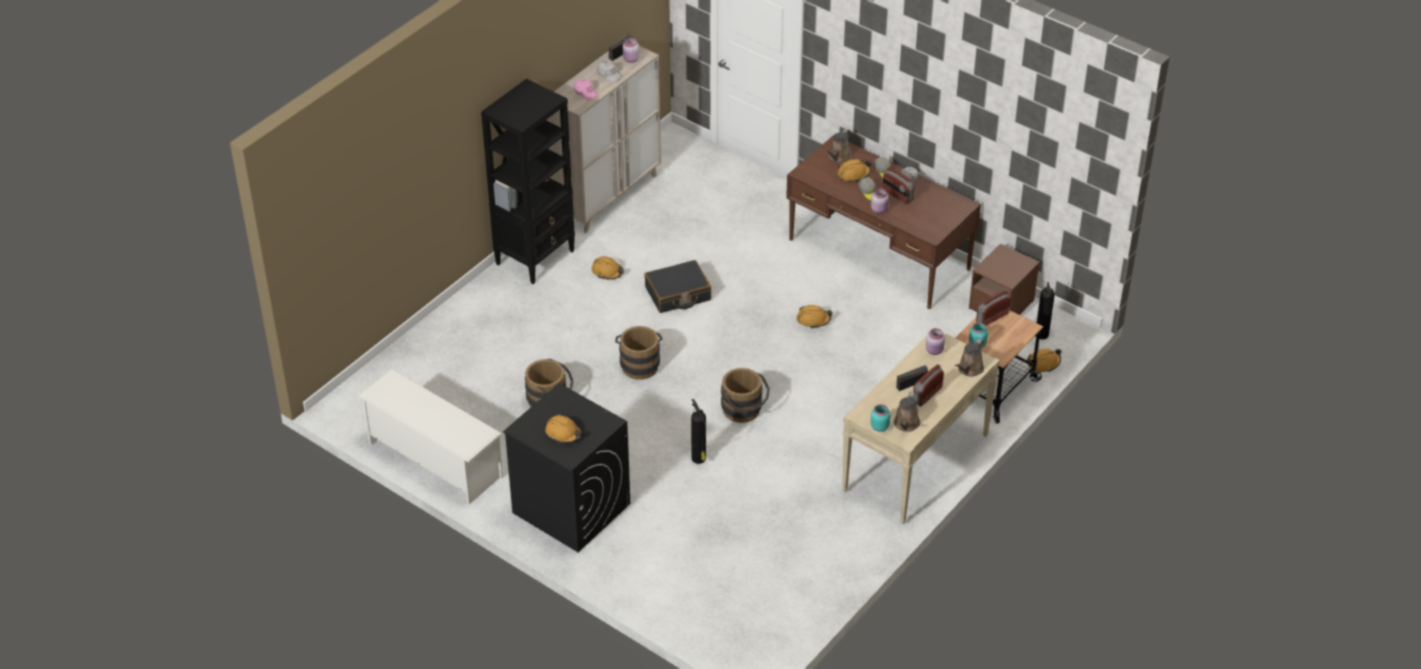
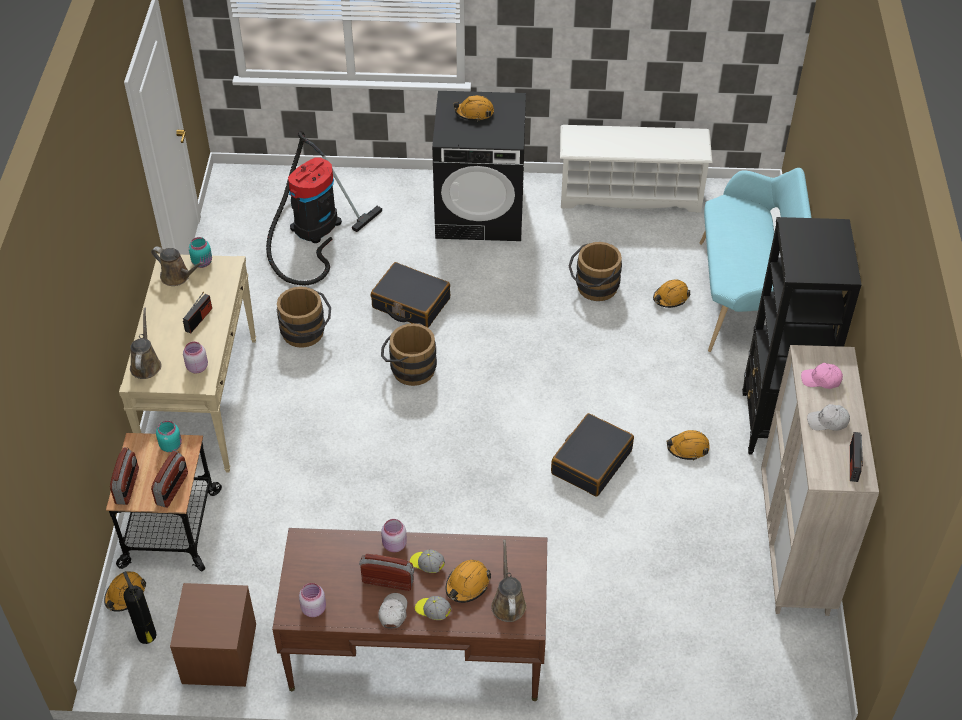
camera: 145 degrees right, 5 degrees up
brown bucket [615,326,663,380] -> brown bucket moved to [277,286,331,348]
pink jar [623,38,639,63] -> pink jar moved to [299,583,326,617]
fire extinguisher [691,399,706,464] -> black suitcase [371,262,450,328]
orange hard hat [797,305,833,328] -> orange hard hat moved to [653,279,690,308]
brown watering can [894,392,920,432] -> brown watering can turned 135 degrees clockwise [151,246,204,286]
radio [913,364,944,407] -> radio moved to [110,447,139,505]
none -> vacuum cleaner [266,131,382,285]
none -> turquoise bench [700,168,812,352]

